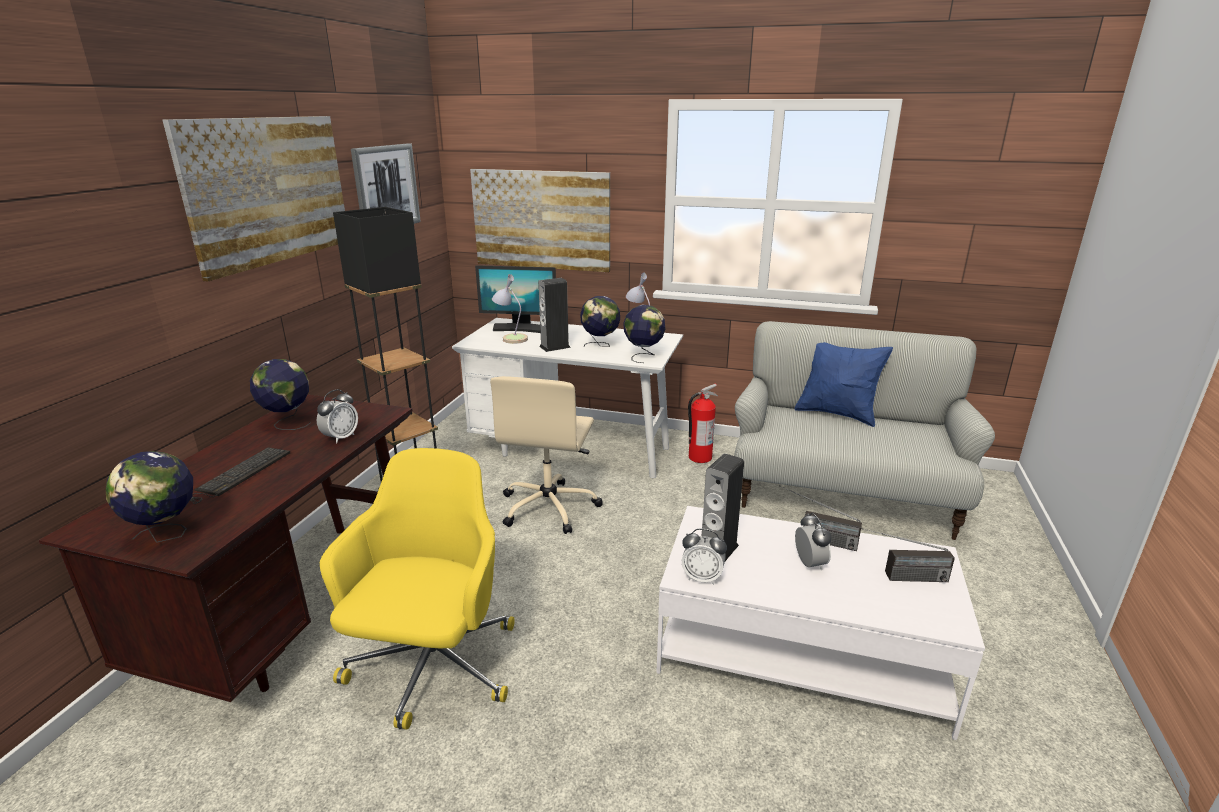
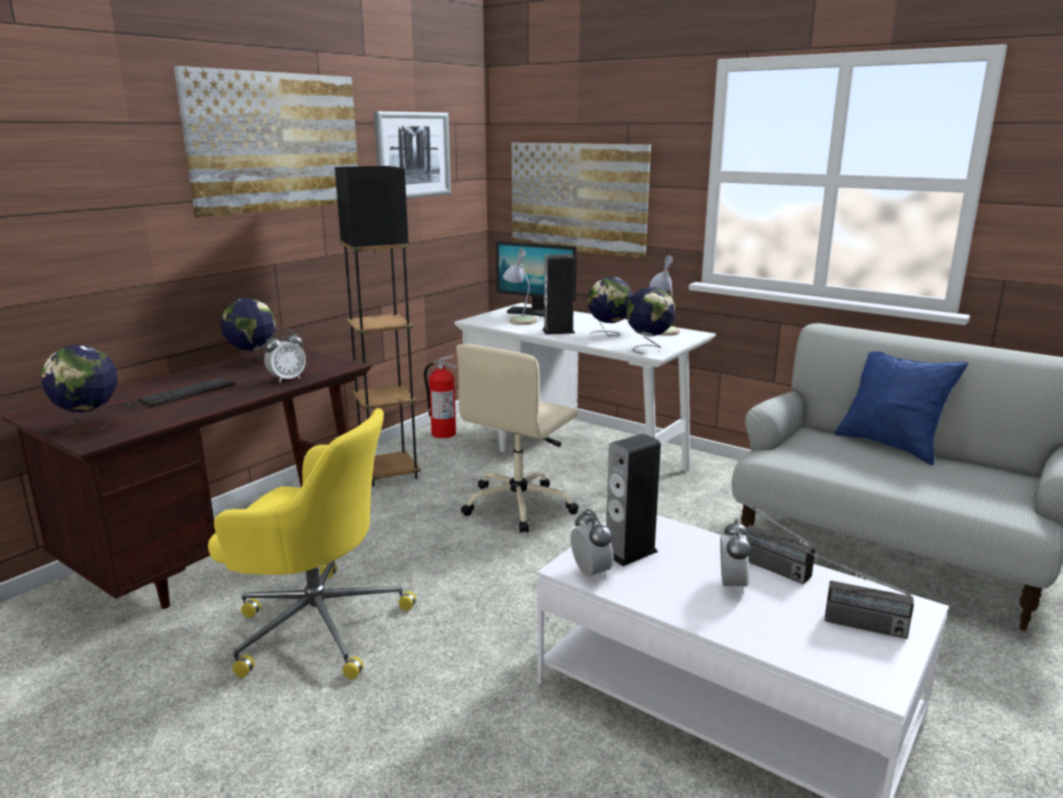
camera: 20 degrees right, 5 degrees down
yellow office chair [320,448,515,730] -> yellow office chair turned 75 degrees clockwise [208,408,416,679]
alarm clock [682,529,727,585] -> alarm clock turned 150 degrees counterclockwise [571,509,614,579]
fire extinguisher [688,384,718,463] -> fire extinguisher moved to [424,355,457,438]

